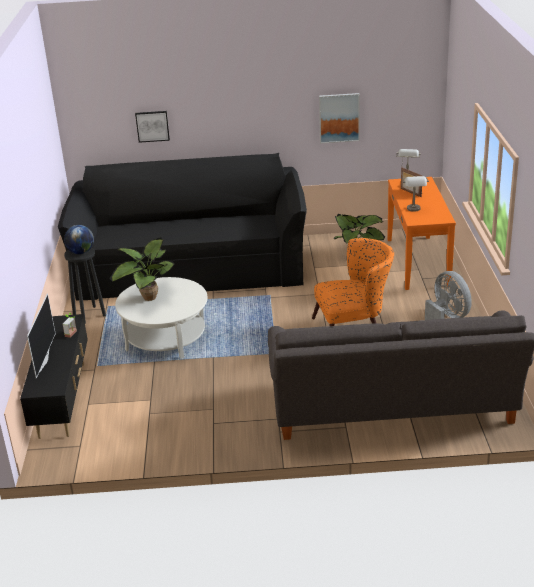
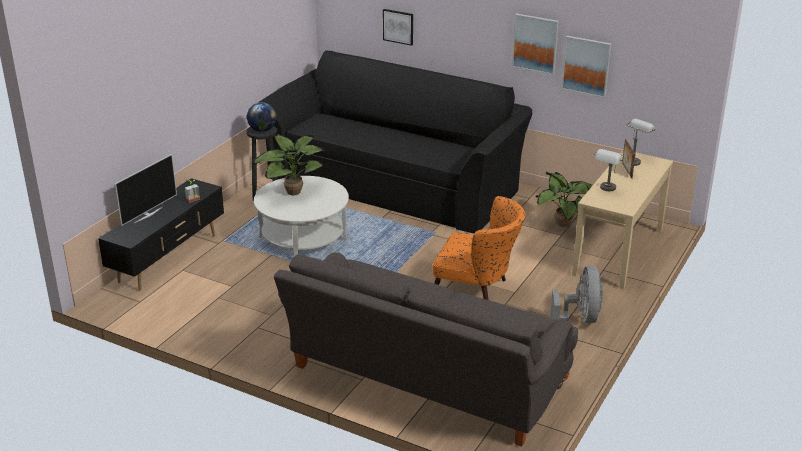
camera: 30 degrees right, 0 degrees up
orange console table [387,177,456,290] -> beige console table [572,150,673,289]
none -> picture [512,13,559,75]

